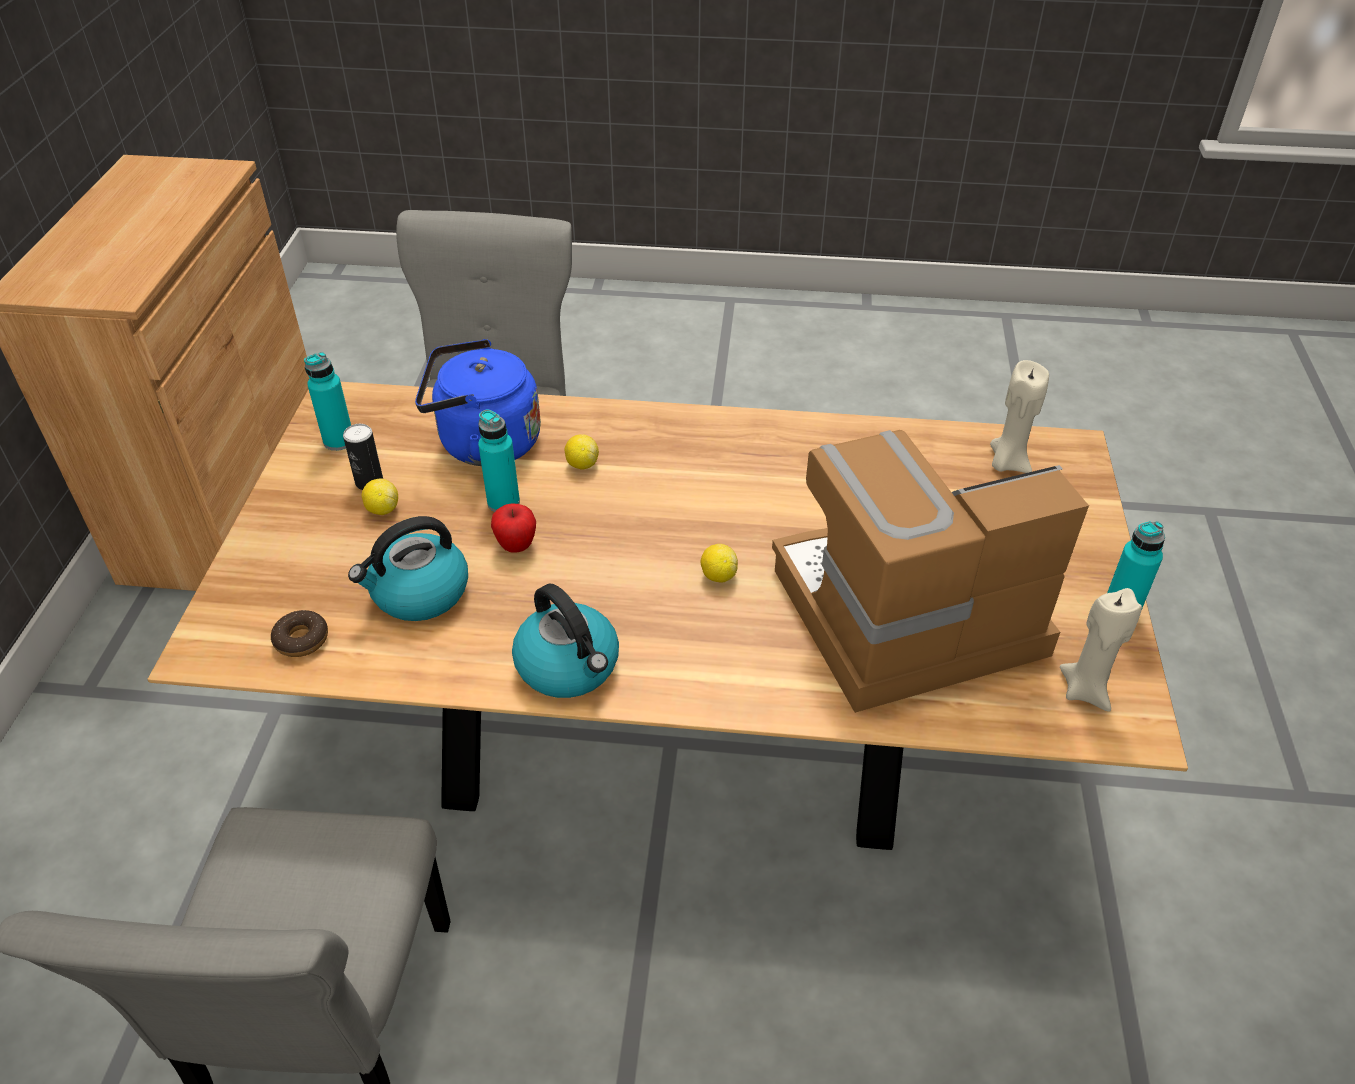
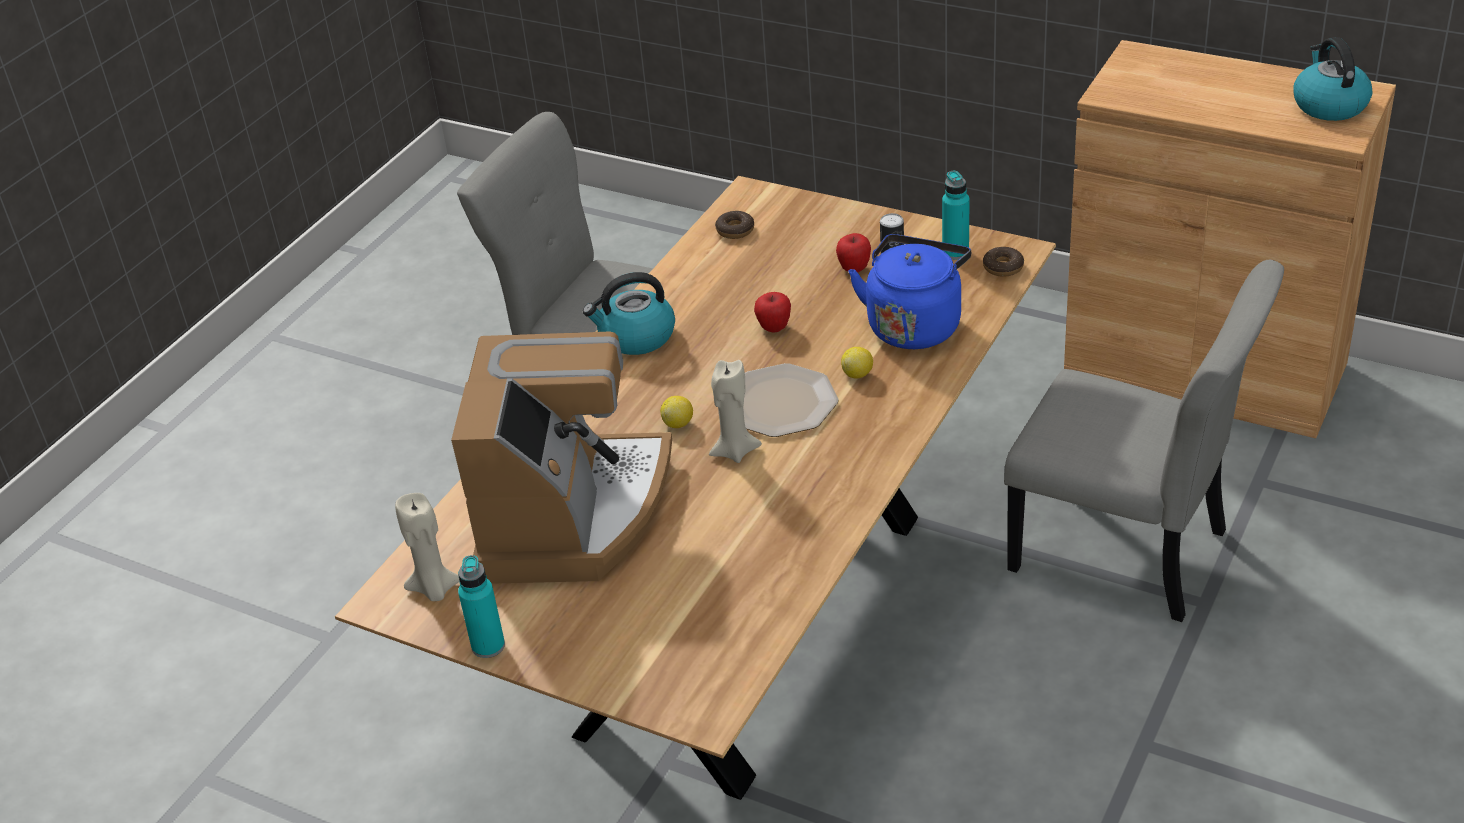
camera: 115 degrees right, 5 degrees down
kettle [348,516,468,621] -> kettle moved to [1293,37,1372,121]
lemon [361,479,398,515] -> apple [836,233,871,272]
turquoise bottle [478,409,520,512] -> none
beige candle [990,360,1049,473] -> beige candle moved to [709,360,762,463]
none -> plate [743,363,838,437]
none -> donut [983,247,1024,277]

